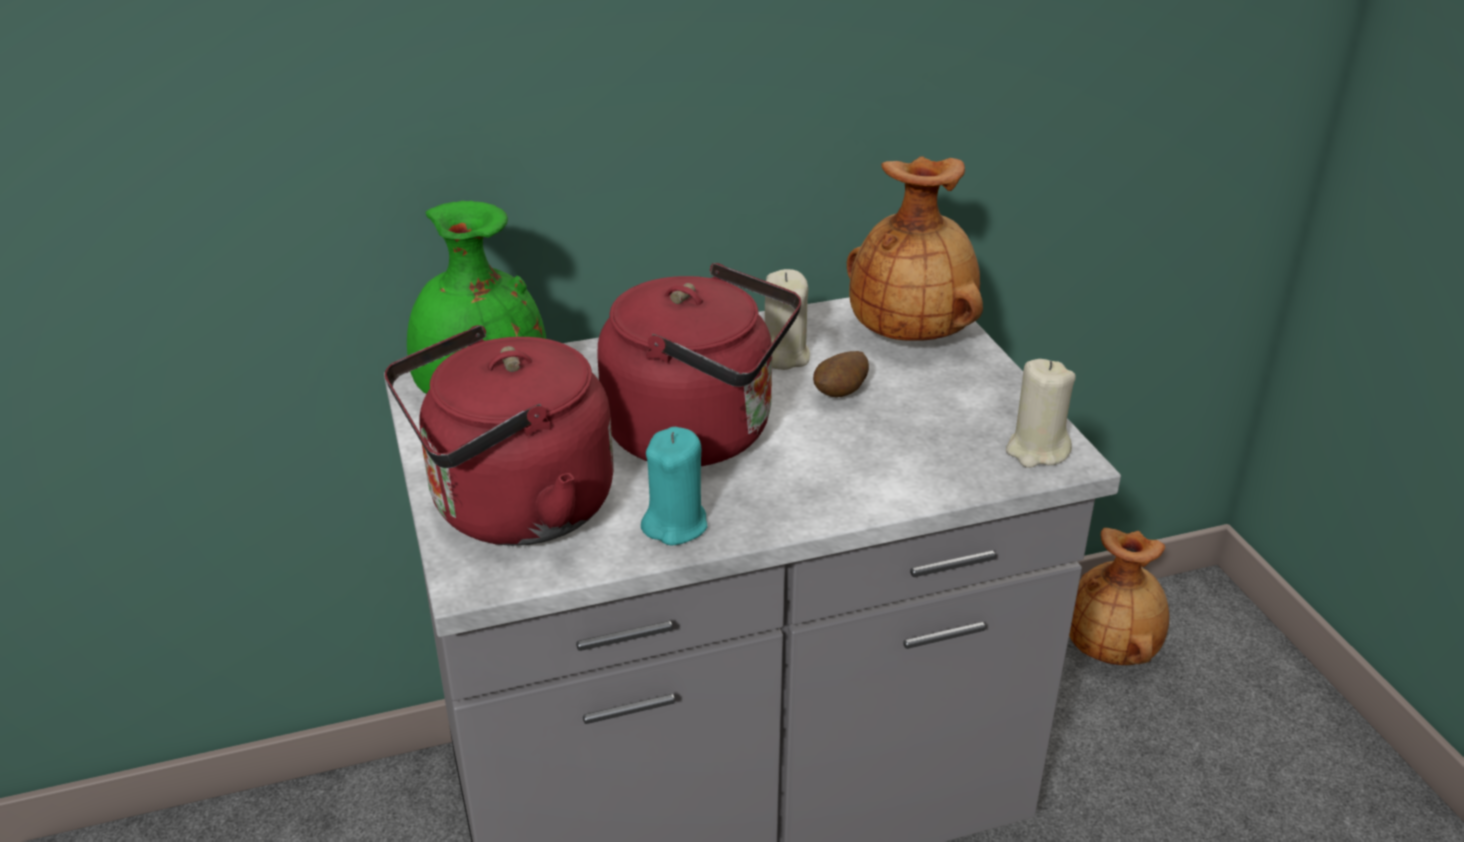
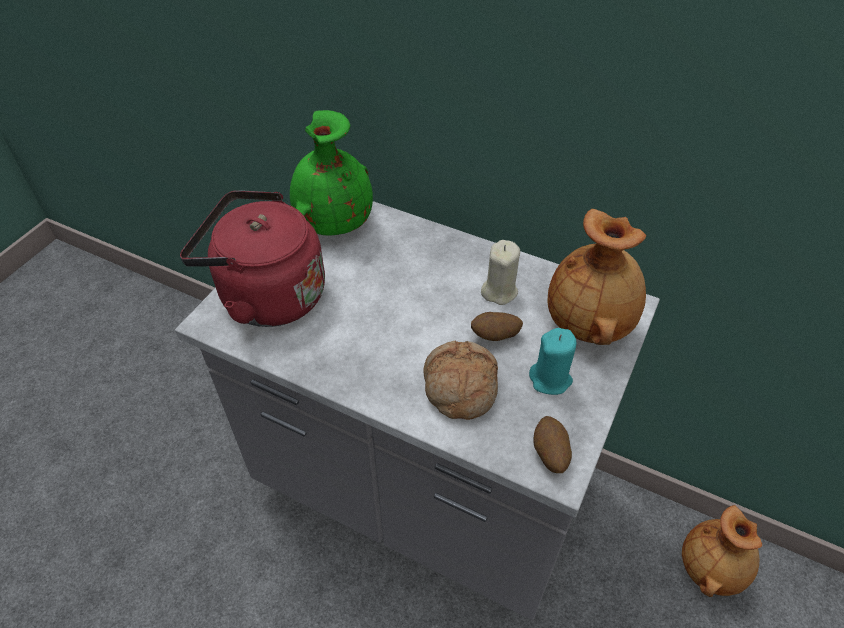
camera: 45 degrees right, 15 degrees up
red kettle [597,263,801,466] -> none
turquoise candle [641,427,707,546] -> turquoise candle moved to [529,328,576,395]
beige candle [1006,359,1076,468] -> potato [533,416,572,473]
none -> bread [424,341,498,420]

